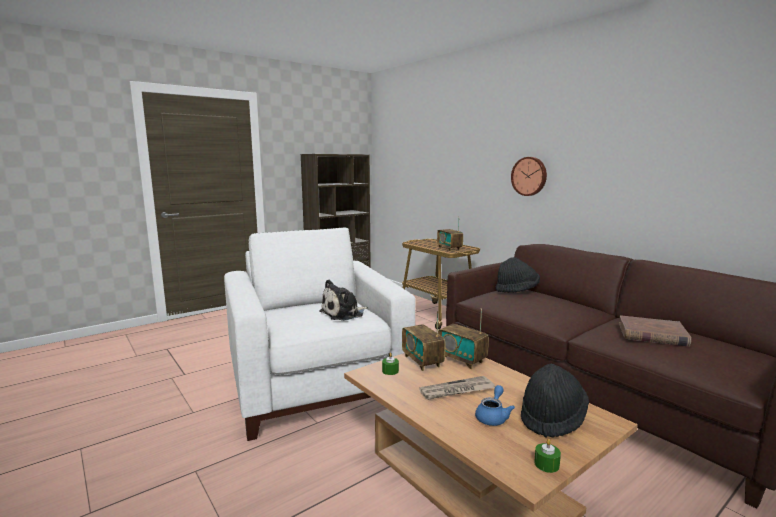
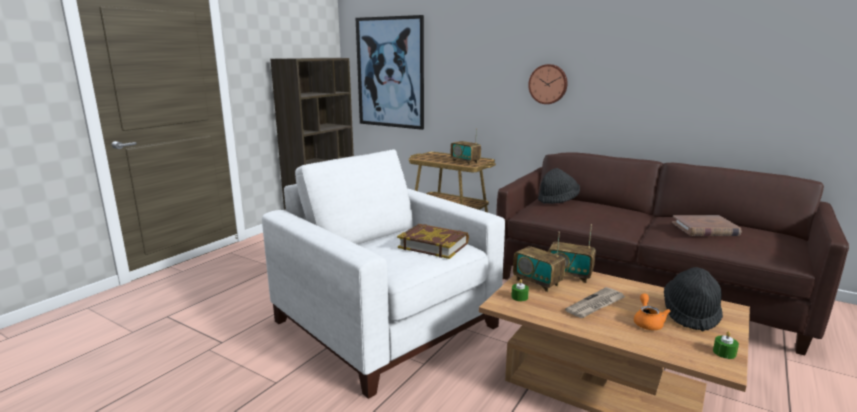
camera: 20 degrees left, 5 degrees up
plush toy [320,280,368,321] -> book [397,224,469,259]
blue teapot [475,385,515,426] -> orange teapot [634,293,670,330]
none -> picture [356,15,424,130]

